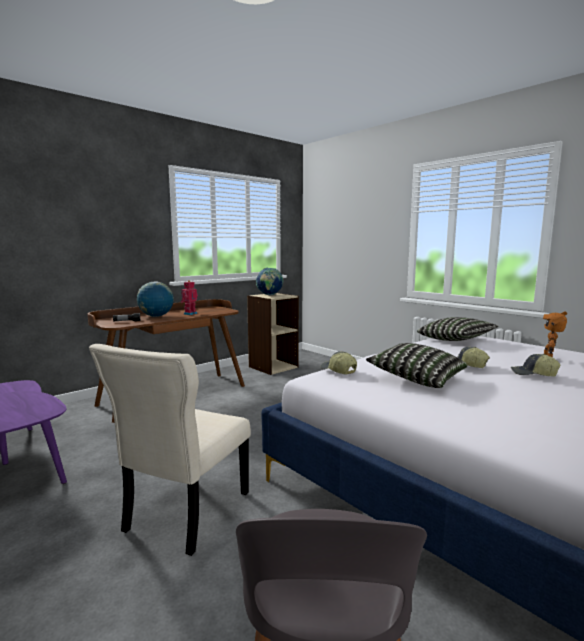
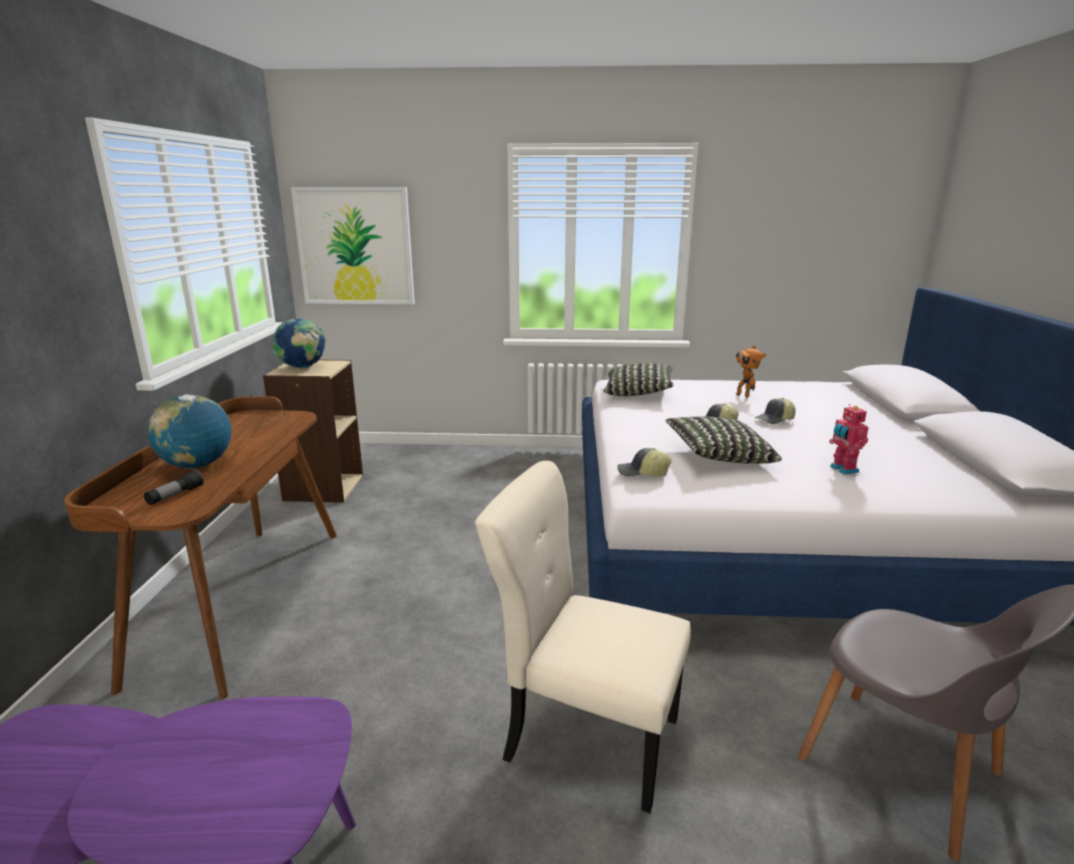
camera: 45 degrees left, 10 degrees up
beige chair [89,344,251,556] -> beige chair turned 135 degrees clockwise [475,461,691,813]
toy robot [181,280,198,315] -> toy robot moved to [829,404,869,475]
none -> picture [291,187,415,304]

